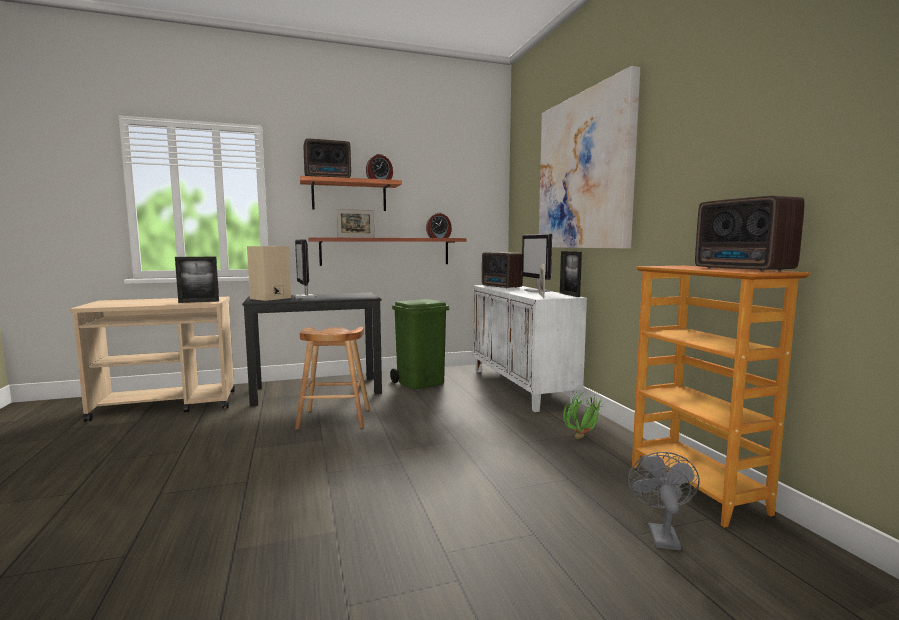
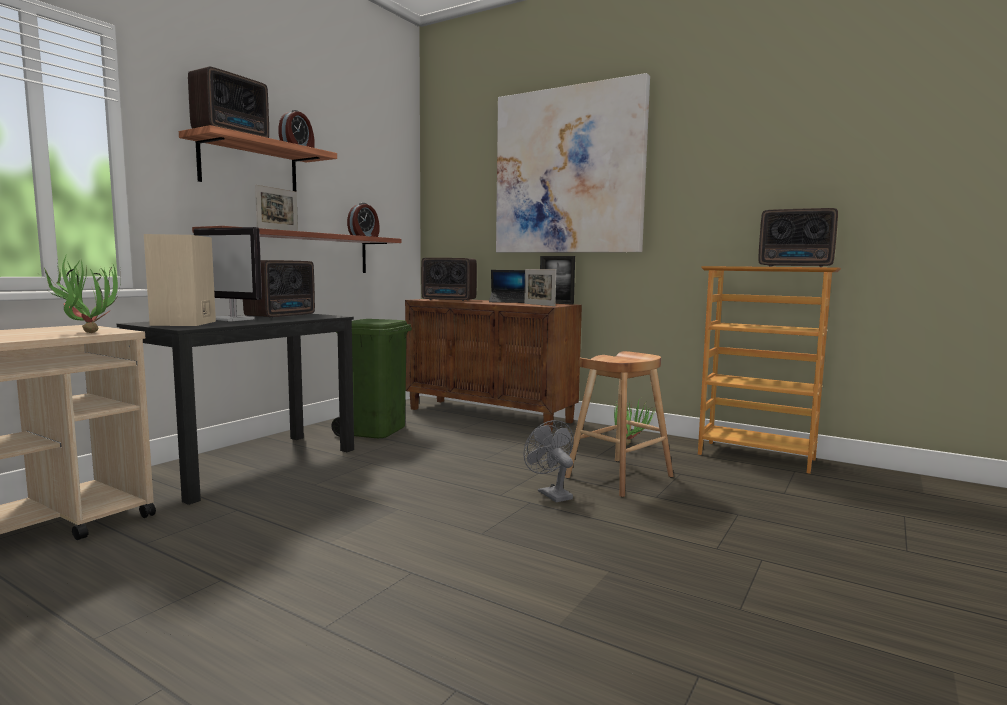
camera: 40 degrees left, 0 degrees up
picture frame [175,257,219,303] -> potted plant [40,253,121,333]
brown stool [295,327,370,430] -> brown stool moved to [565,351,673,497]
white cabinet [473,285,587,412] -> brown cabinet [405,299,582,431]
monitor [522,234,552,292] -> laptop [489,270,525,303]
grey fan [628,452,700,550] -> grey fan moved to [524,420,574,502]
none -> radio [243,260,315,318]

